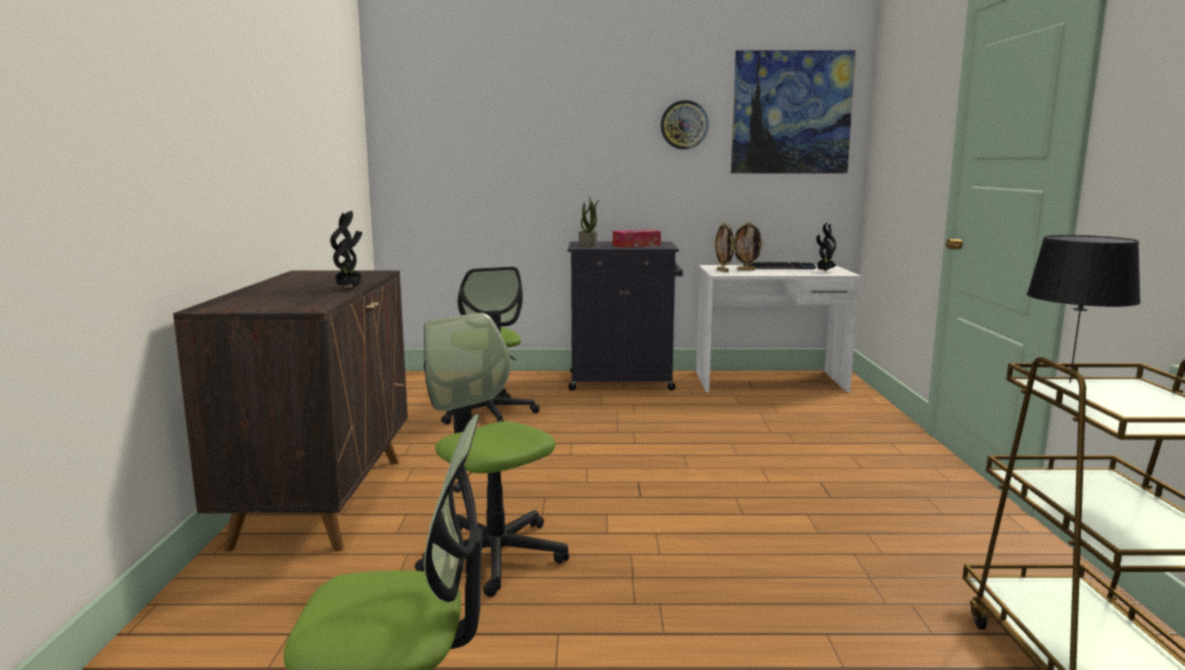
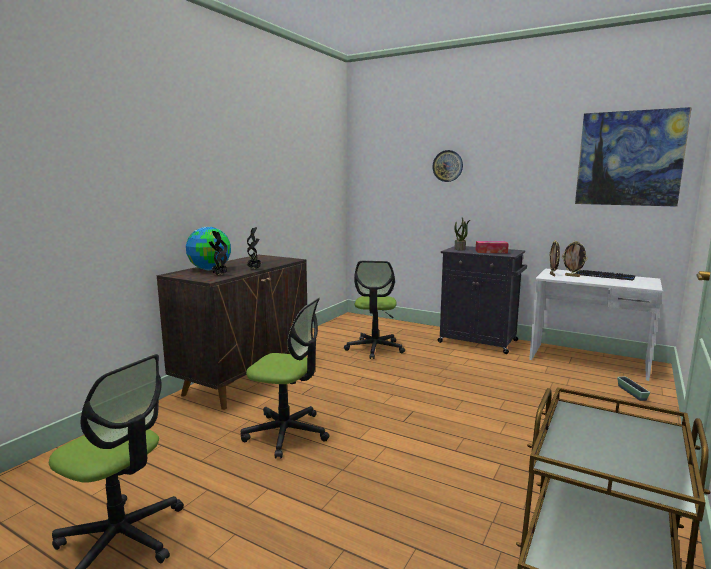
camera: 30 degrees right, 0 degrees up
office chair [415,313,569,597] -> office chair turned 120 degrees clockwise [241,298,330,459]
wall clock [660,100,709,150] -> wall clock moved to [432,150,463,182]
potted plant [816,223,836,271] -> potted plant moved to [209,231,227,275]
black table lamp [1027,235,1141,383] -> none
none -> globe [186,227,231,270]
none -> planter [617,377,650,401]

